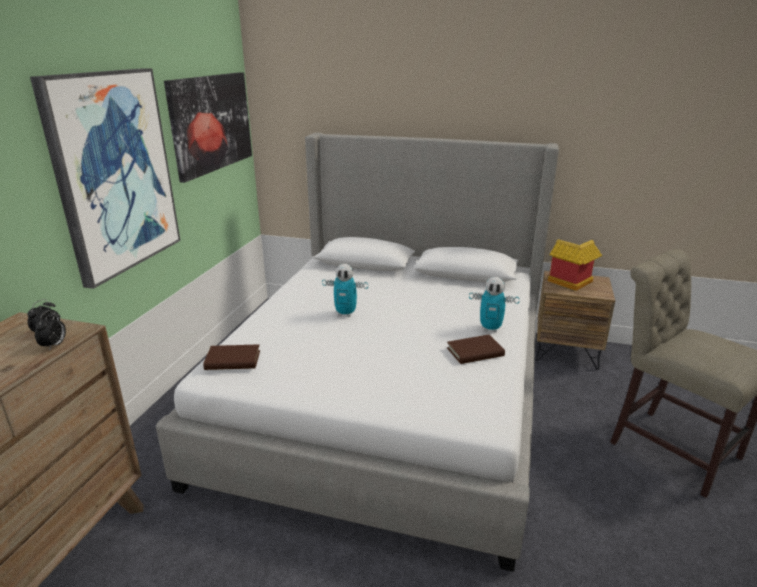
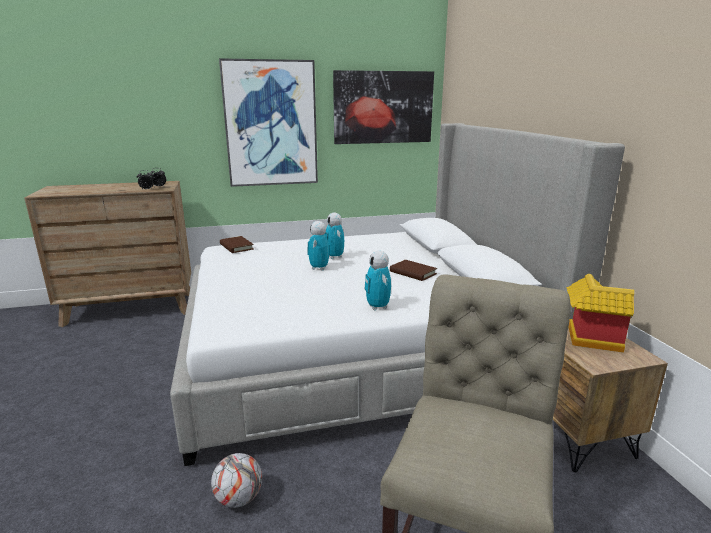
camera: 60 degrees right, 5 degrees down
brown book [447,335,505,364] -> brown book moved to [390,260,437,281]
none -> football [211,453,262,508]
none -> toy robot [307,221,329,270]

